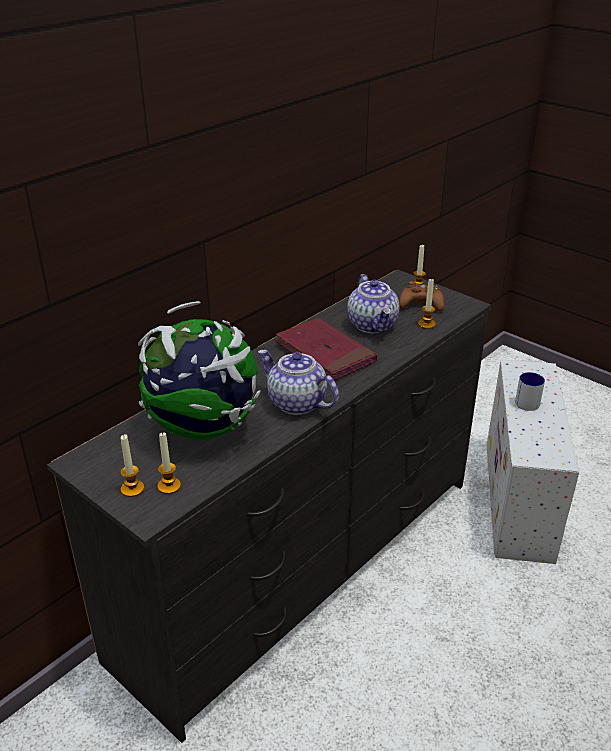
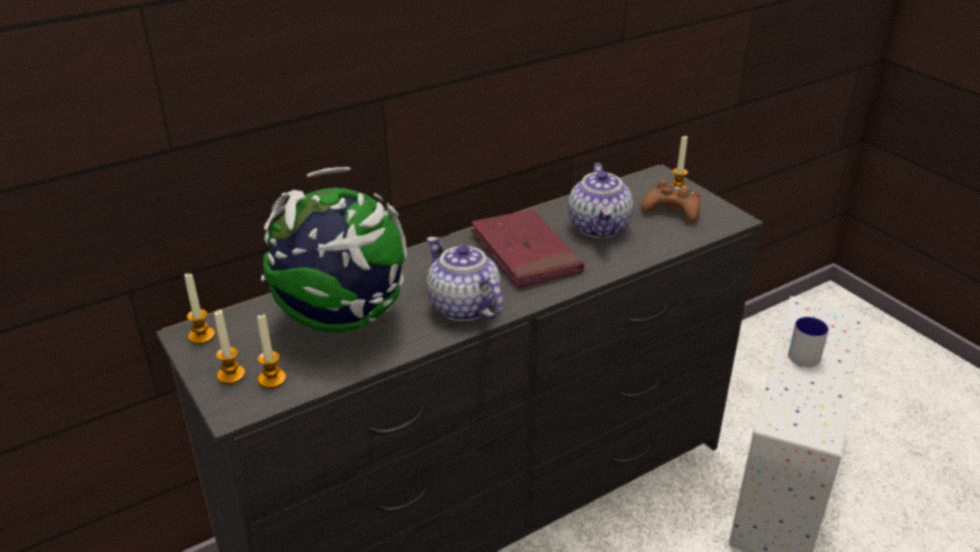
camera: 15 degrees right, 0 degrees up
candle [418,278,436,329] -> candle moved to [184,272,215,344]

